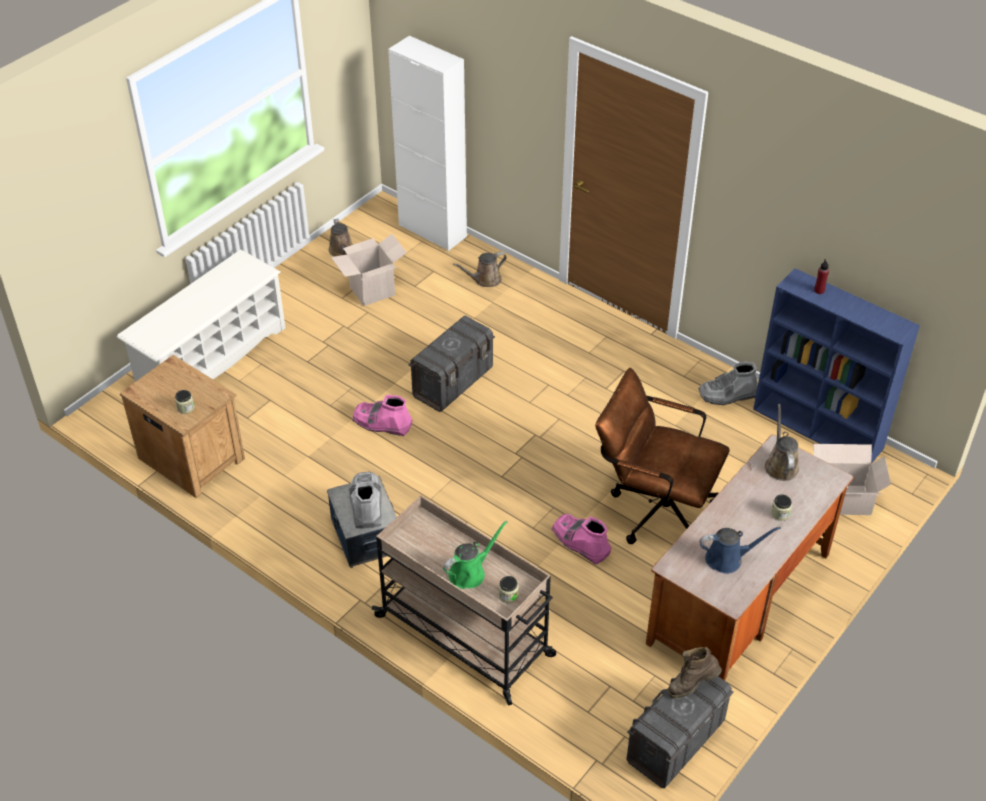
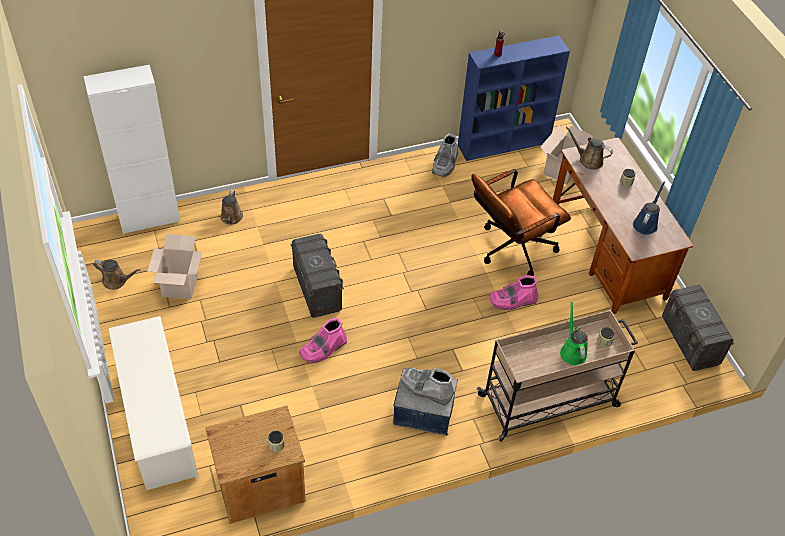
camera: 60 degrees left, 5 degrees up
brown boot [667,647,722,698] -> none

